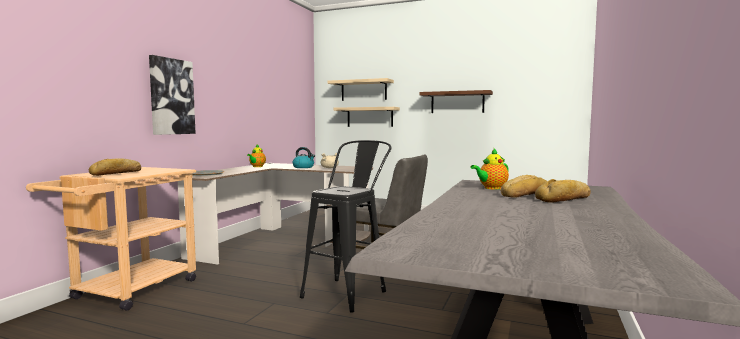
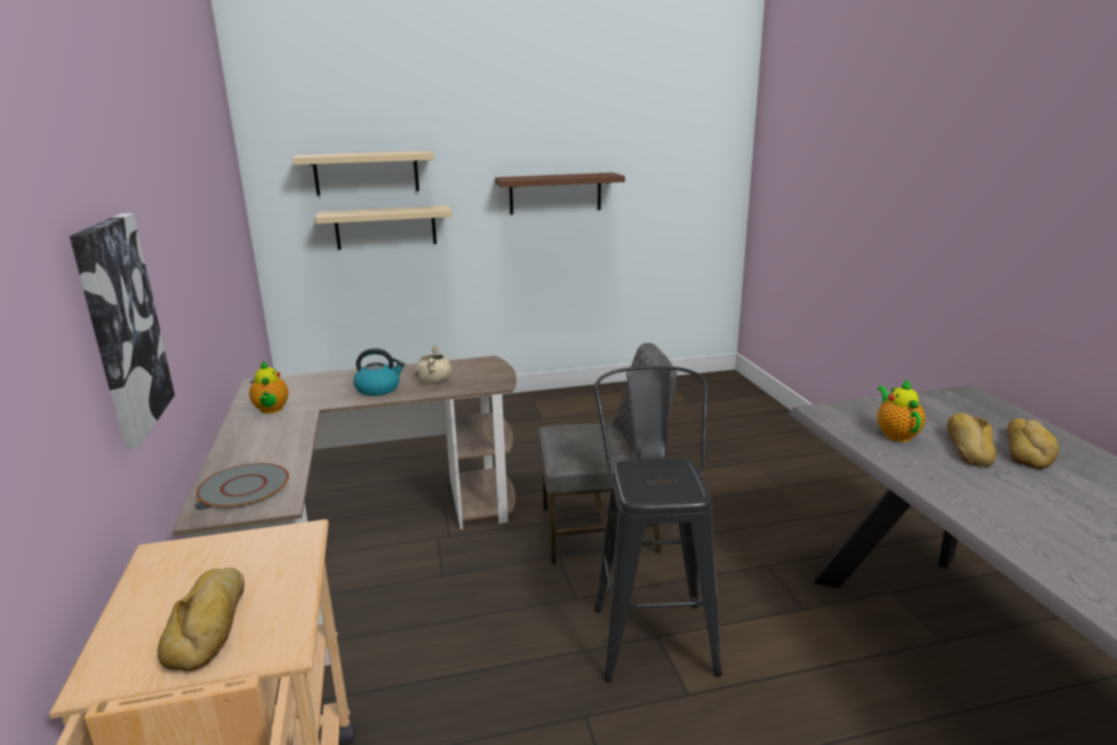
camera: 35 degrees left, 15 degrees up
teapot [471,149,509,189] -> teapot turned 150 degrees clockwise [877,380,925,442]

